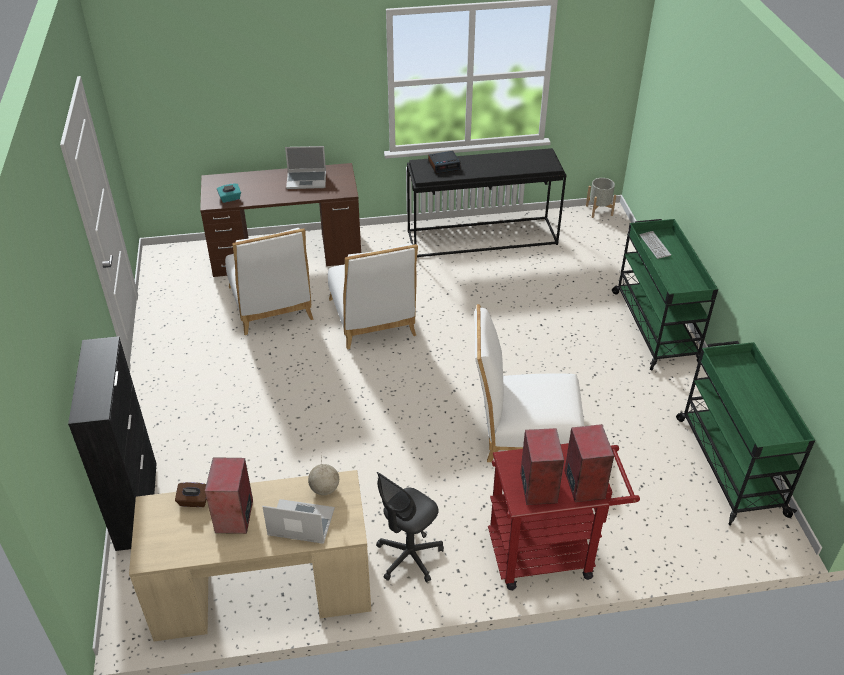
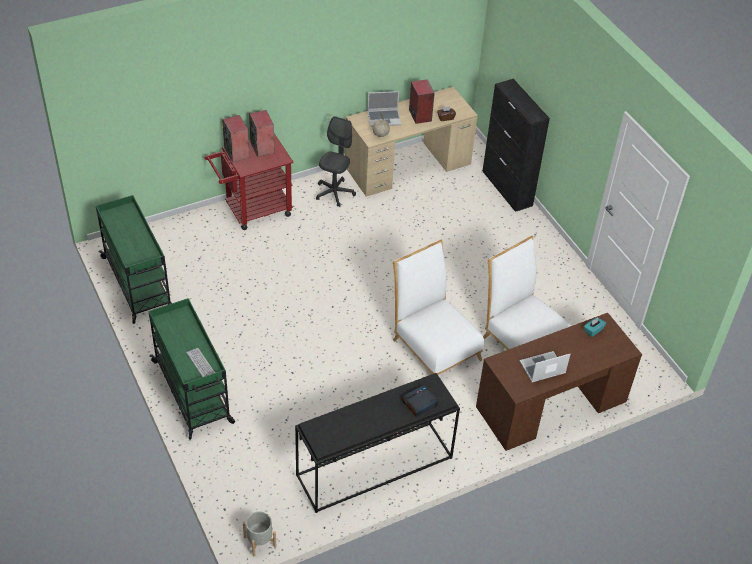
camera: 160 degrees right, 5 degrees up
white chair [475,304,584,462] -> none

